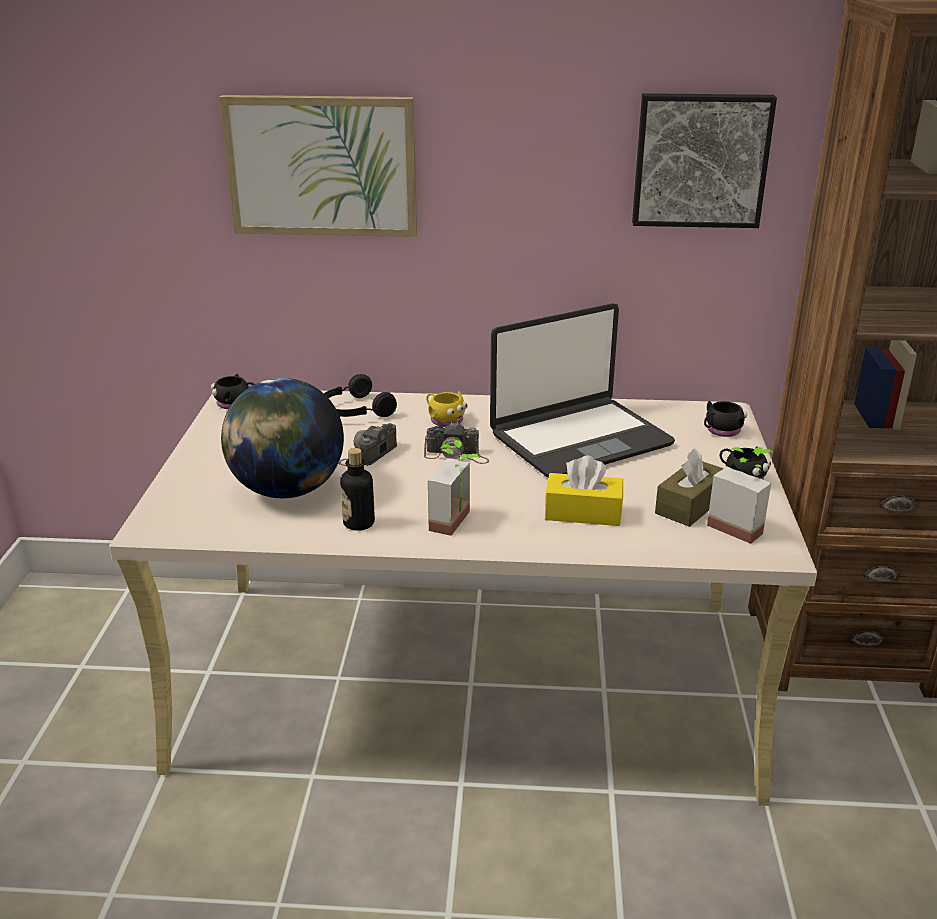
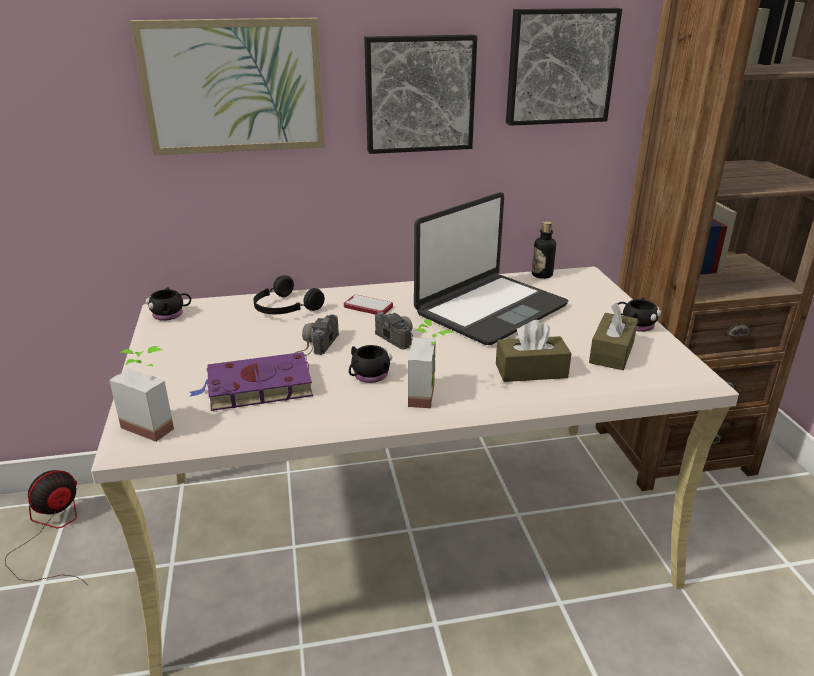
camera: 15 degrees left, 0 degrees up
globe [221,378,344,498] -> purple book [189,352,313,411]
bottle [340,448,375,531] -> bottle moved to [532,221,556,279]
camera [424,422,489,464] -> camera turned 120 degrees counterclockwise [375,312,413,350]
yellow mug [426,391,468,427] -> phone [344,295,393,315]
yellow tissue box [545,456,623,526] -> brown tissue box [496,320,572,382]
black mug [704,401,747,437] -> black mug moved to [349,345,392,383]
potted plant [707,447,775,544] -> potted plant moved to [109,346,174,442]
none -> fan [5,470,89,586]
none -> picture [364,35,477,154]

